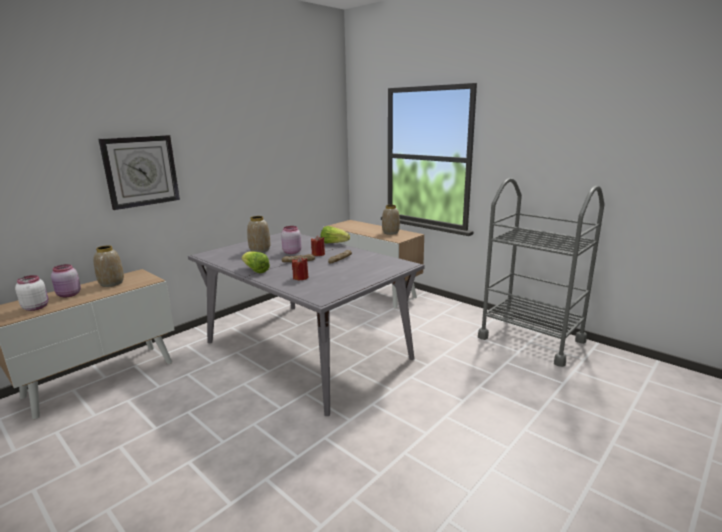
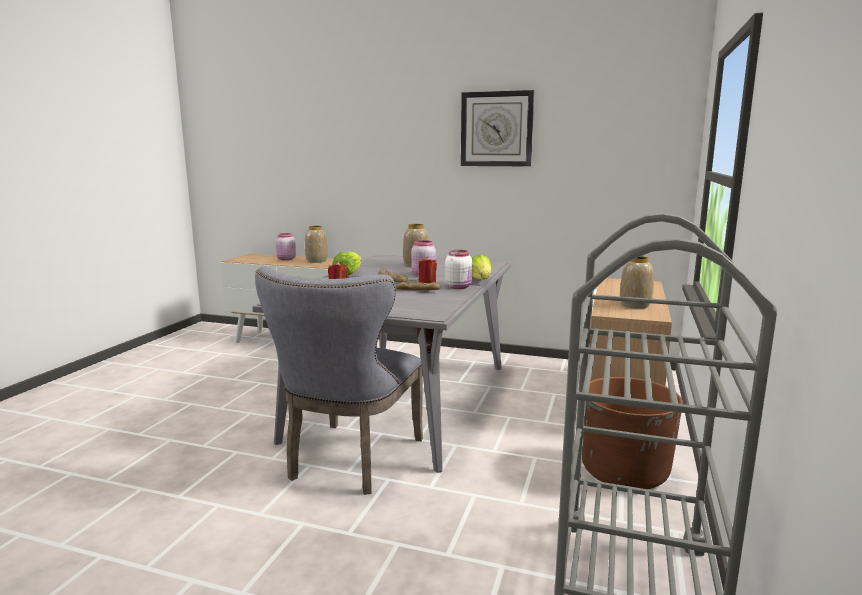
camera: 65 degrees right, 5 degrees down
white jar [15,275,49,311] -> white jar moved to [445,250,472,289]
wall clock [98,135,180,210] -> wall clock moved to [461,90,534,167]
none -> grey chair [255,266,423,495]
none -> brown planter [582,377,683,489]

